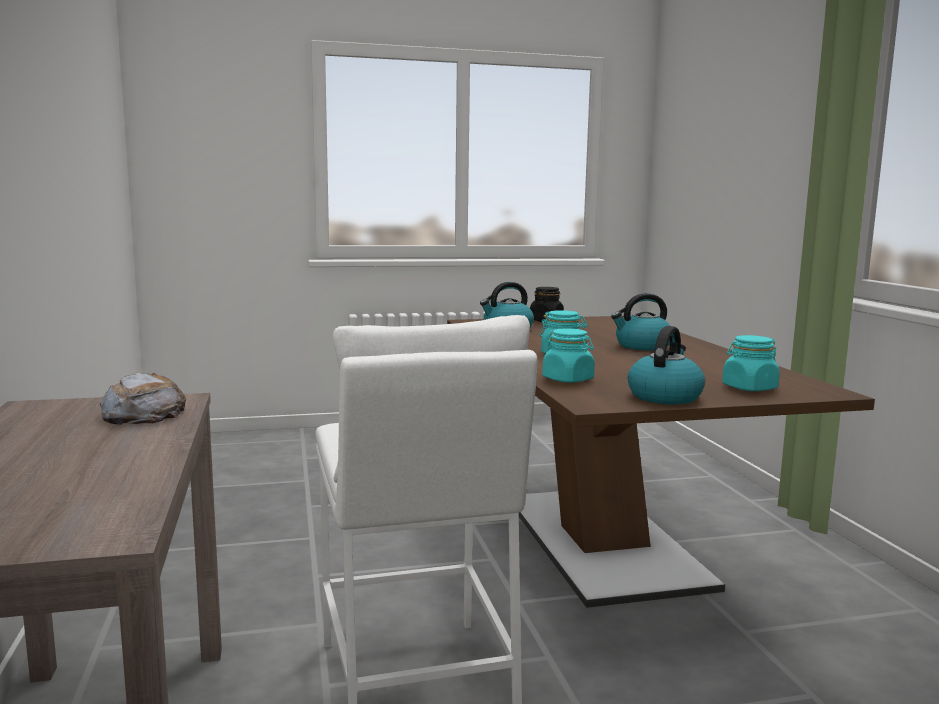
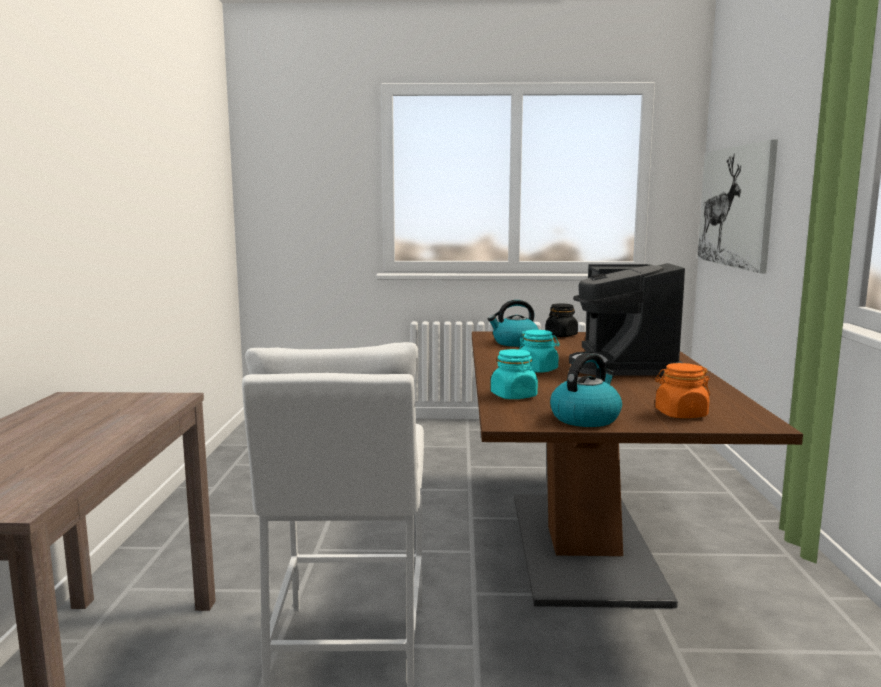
camera: 15 degrees right, 0 degrees up
bread [100,372,186,425] -> none
kettle [611,293,670,350] -> coffee machine [569,263,685,376]
turquoise jar [722,335,780,391] -> orange jar [655,363,710,418]
none -> picture [697,139,778,273]

